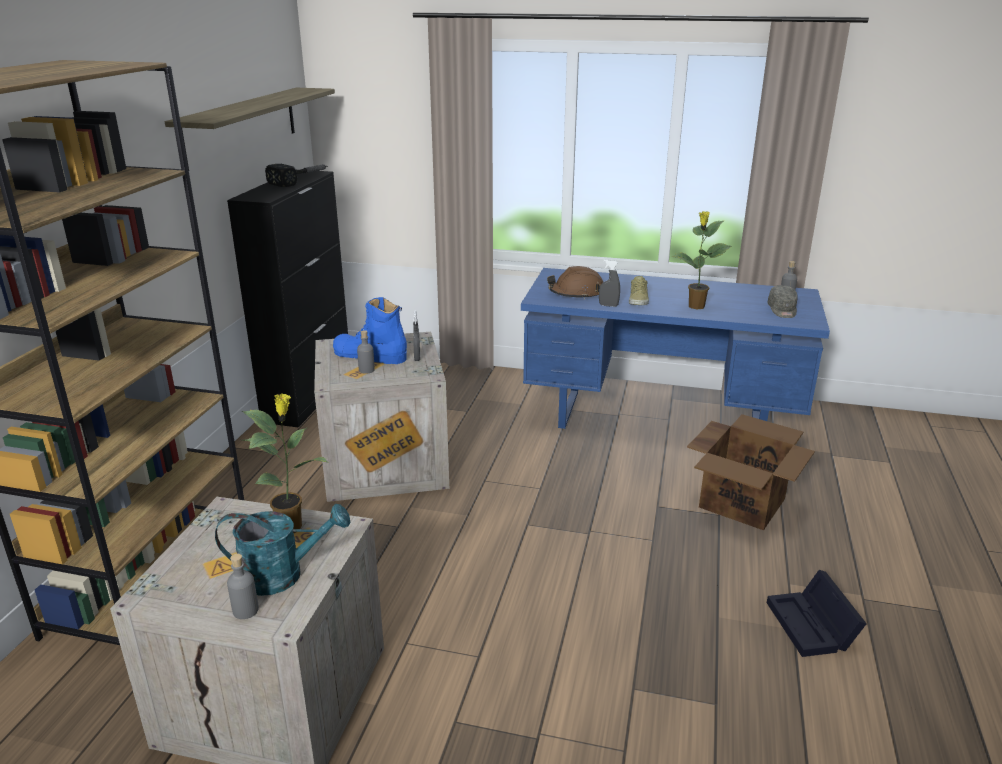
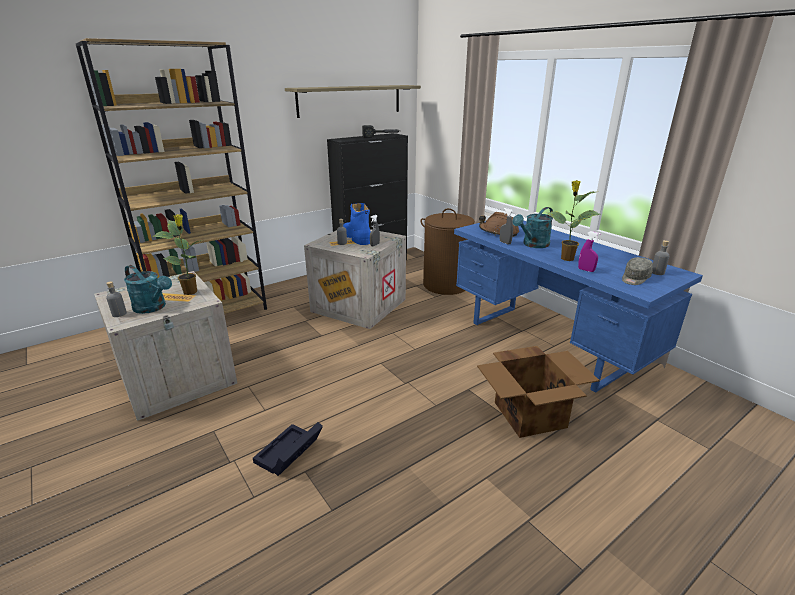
camera: 40 degrees right, 0 degrees up
beige shoe [629,276,649,305] -> turquoise watering can [512,207,553,248]
black storage box [767,570,867,657] -> black storage box moved to [253,422,323,476]
none -> brown laundry basket [420,208,475,295]
none -> purple spray bottle [578,231,601,272]

